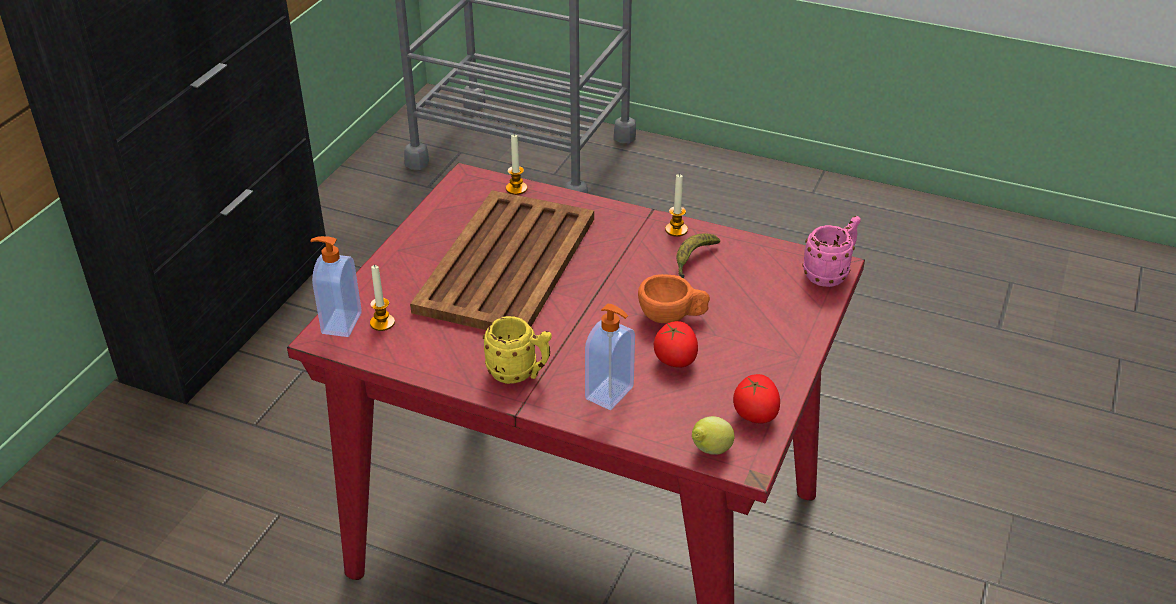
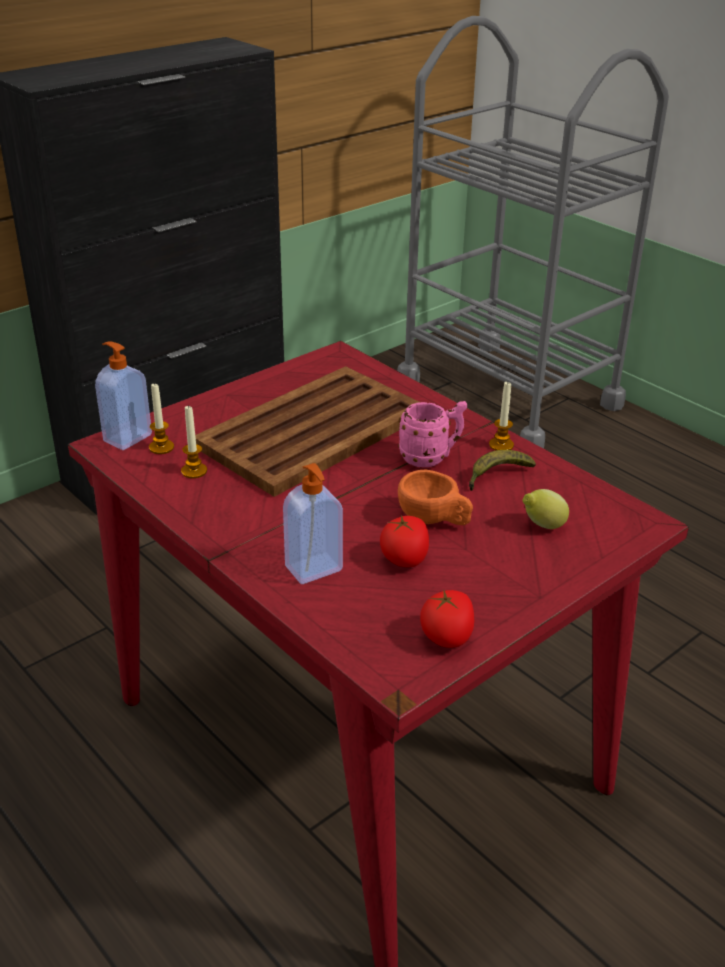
camera: 25 degrees right, 5 degrees down
yellow mug [483,316,552,384] -> none
candle [506,135,527,195] -> candle moved to [181,405,207,478]
lemon [692,416,734,455] -> lemon moved to [523,489,569,529]
pink mug [803,216,861,287] -> pink mug moved to [398,401,467,467]

